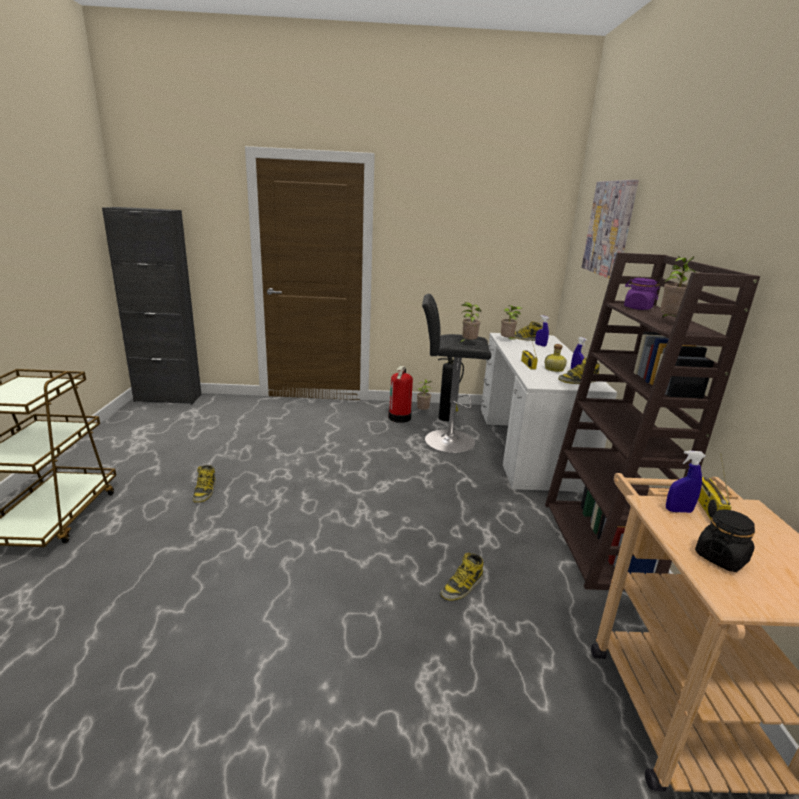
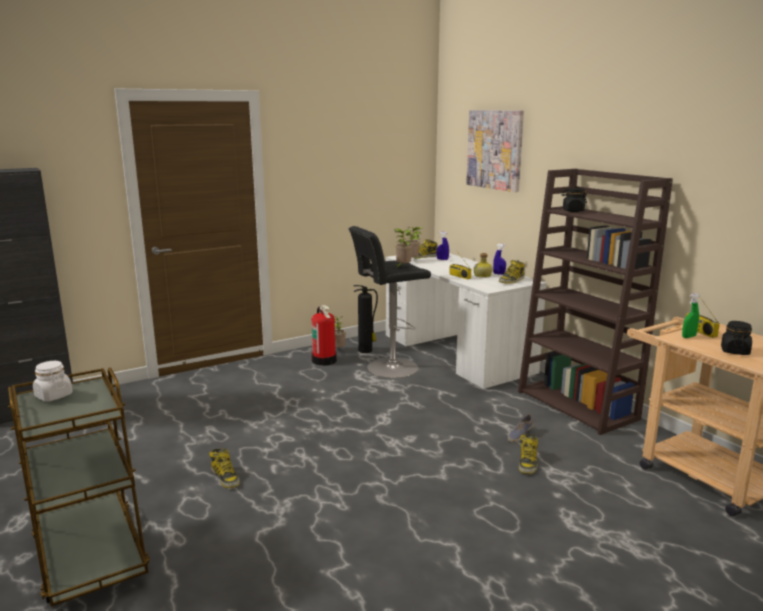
camera: 30 degrees left, 5 degrees down
purple jar [624,278,660,310] -> black jar [561,188,587,212]
potted plant [660,256,695,318] -> none
blue spray bottle [666,451,706,513] -> green spray bottle [682,293,700,338]
none -> white jar [33,361,73,402]
none -> shoe [508,414,534,443]

